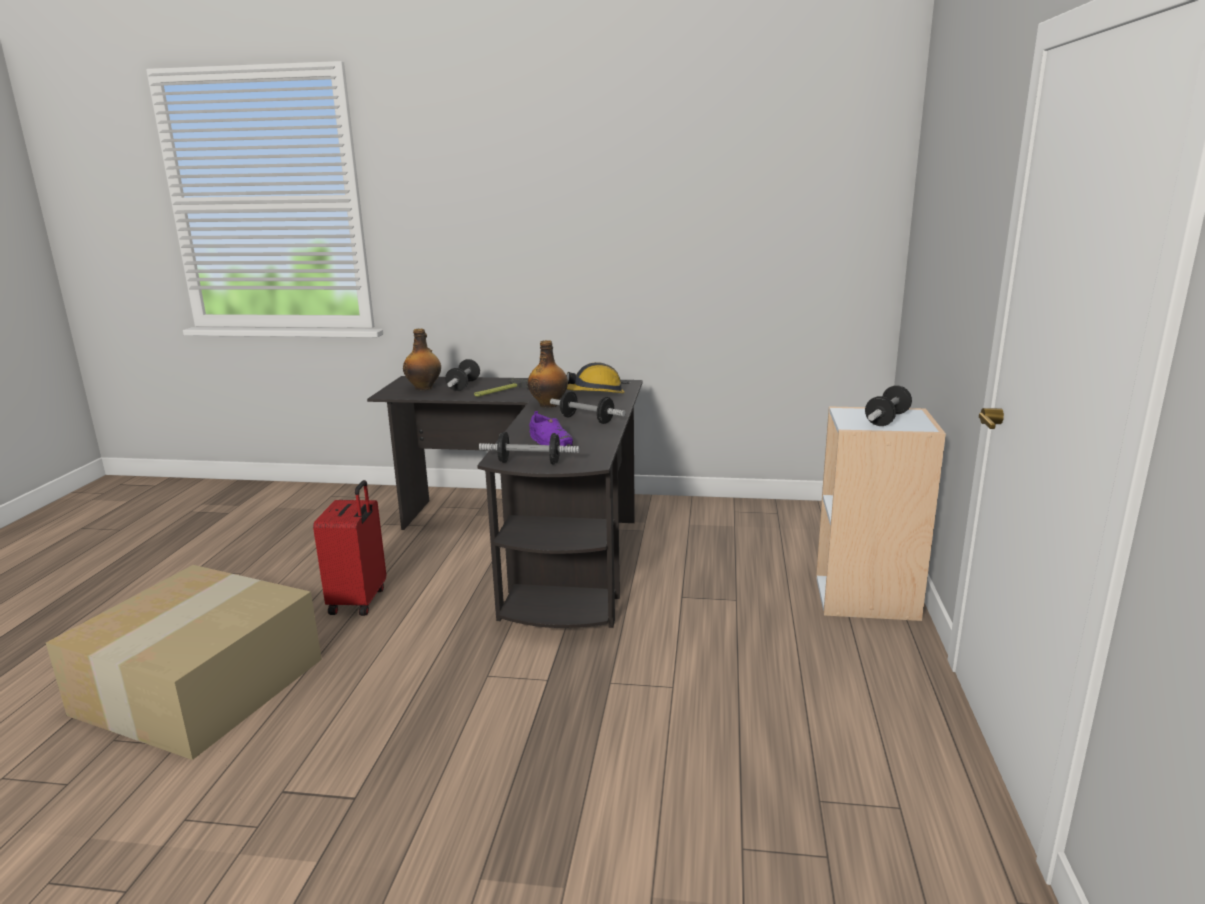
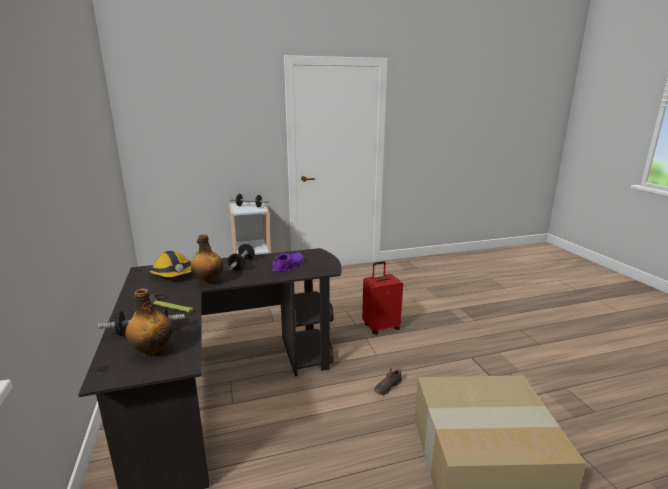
camera: 115 degrees left, 0 degrees up
red suitcase [313,480,386,616] -> red suitcase moved to [362,261,403,335]
dumbbell [479,432,579,464] -> none
none -> black shoe [374,367,402,395]

